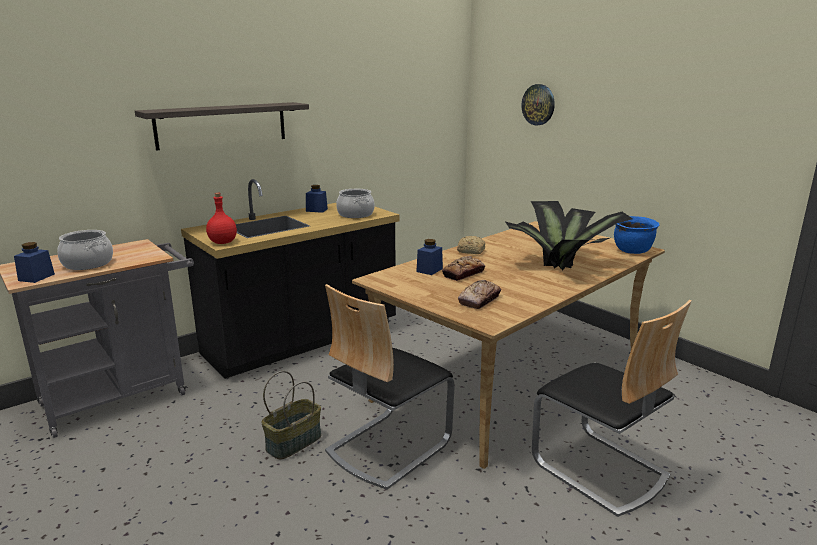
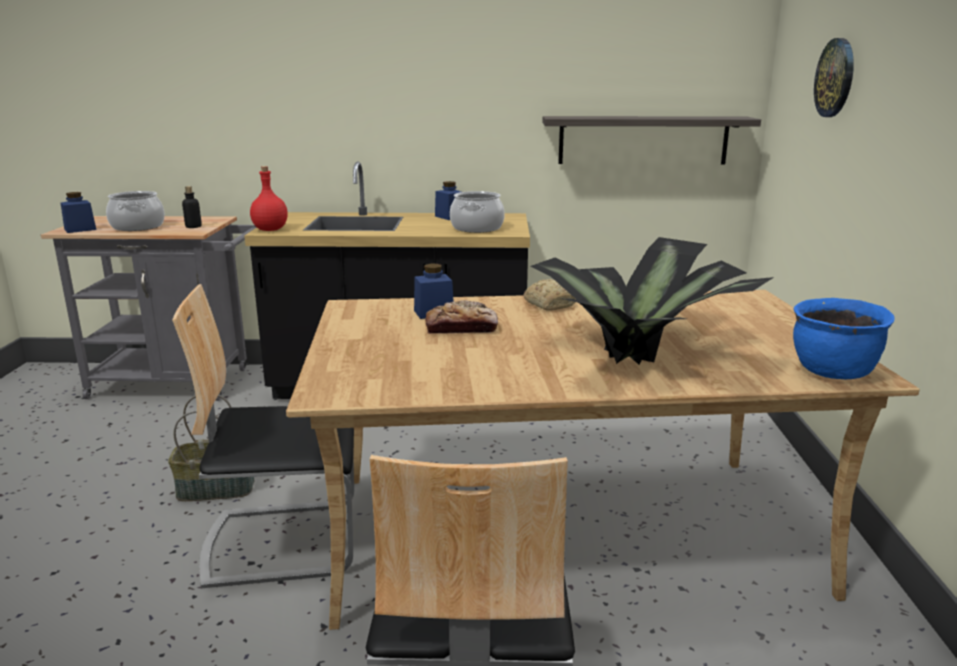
camera: 40 degrees right, 0 degrees up
shelf [135,102,309,151] -> shelf moved to [542,116,761,165]
bread [458,280,501,309] -> none
none -> bottle [182,186,202,228]

